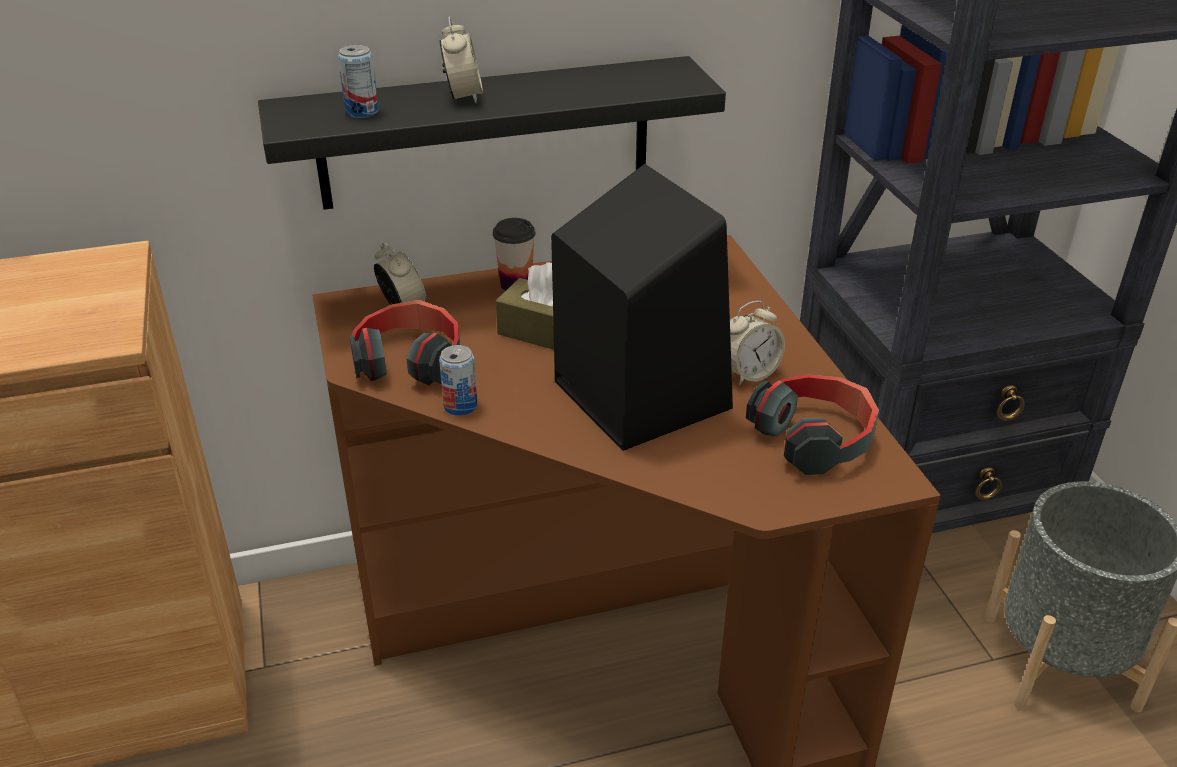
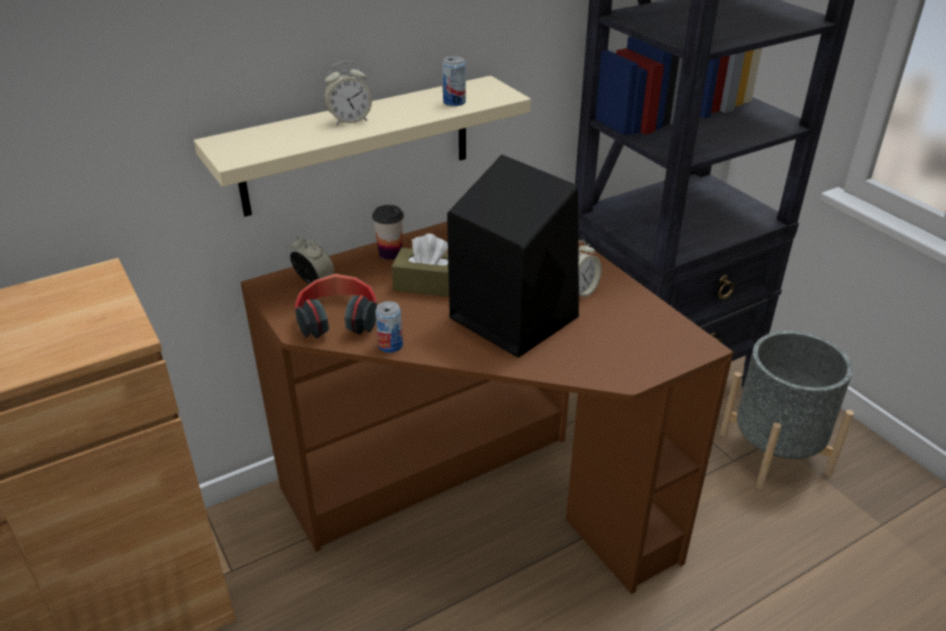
camera: 15 degrees left, 0 degrees up
black shelf [258,56,726,210] -> beige shelf [194,76,531,217]
can [338,45,379,118] -> can moved to [442,56,466,106]
alarm clock [440,16,483,104] -> alarm clock turned 90 degrees clockwise [324,61,372,126]
headphones [746,374,879,475] -> none

